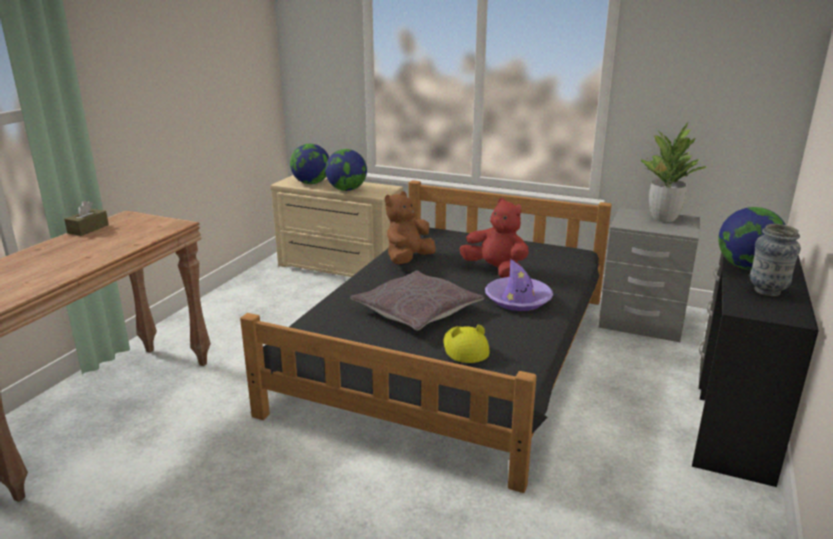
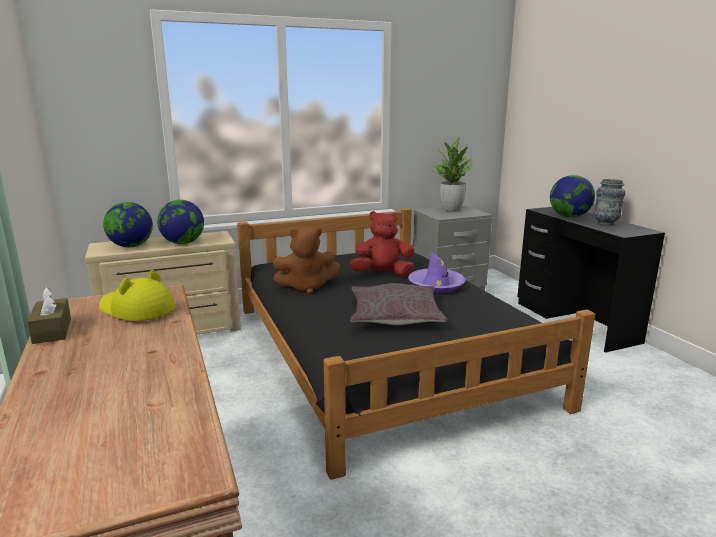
camera: 45 degrees left, 5 degrees down
brown plush toy [385,191,436,264] -> brown plush toy turned 90 degrees counterclockwise [273,227,341,294]
yellow hat [443,324,490,363] -> yellow hat moved to [99,270,175,321]

